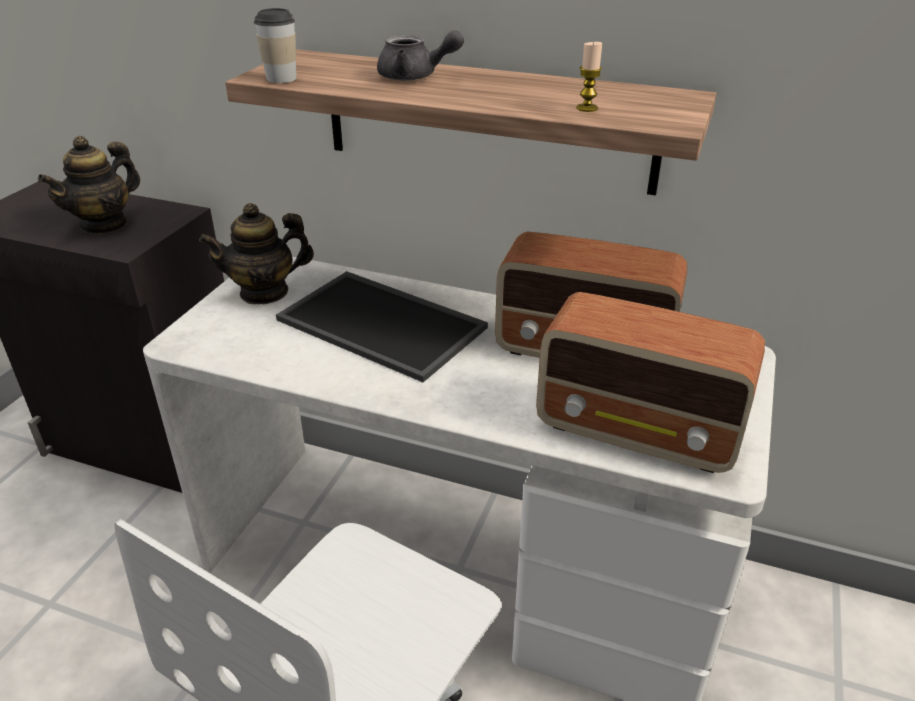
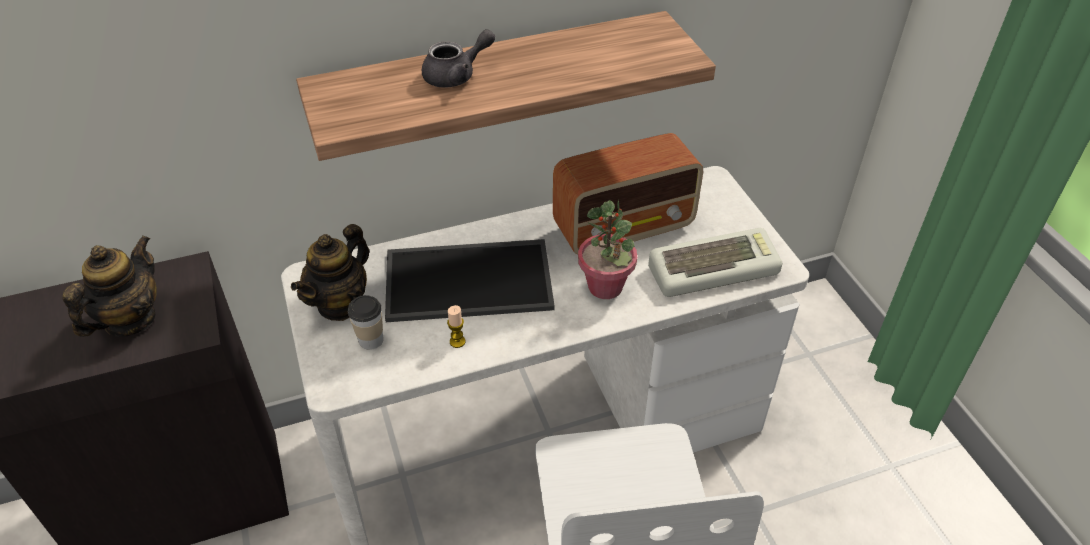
camera: 40 degrees left, 10 degrees up
teapot [38,136,140,235] -> teapot turned 150 degrees counterclockwise [62,235,157,337]
cup [254,8,296,83] -> cup moved to [348,295,383,350]
radio [536,292,765,473] -> keyboard [648,228,783,297]
candle [576,41,602,112] -> candle moved to [447,305,466,348]
none -> potted plant [578,200,637,299]

